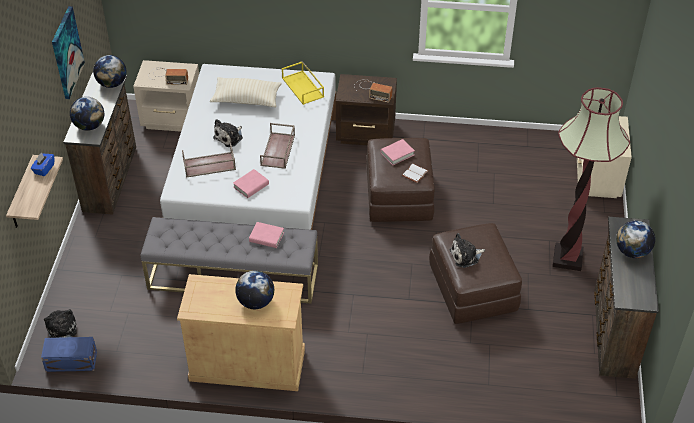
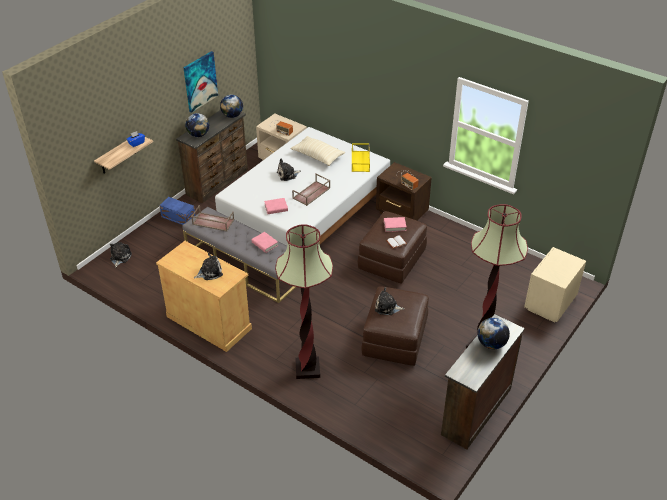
camera: 30 degrees right, 5 degrees down
blue storage box [41,337,97,372] -> blue storage box moved to [159,197,195,225]
brown tray [182,143,236,178] -> brown tray moved to [191,205,234,231]
globe [235,270,274,309] -> plush toy [194,253,223,280]
none -> floor lamp [275,224,333,379]

